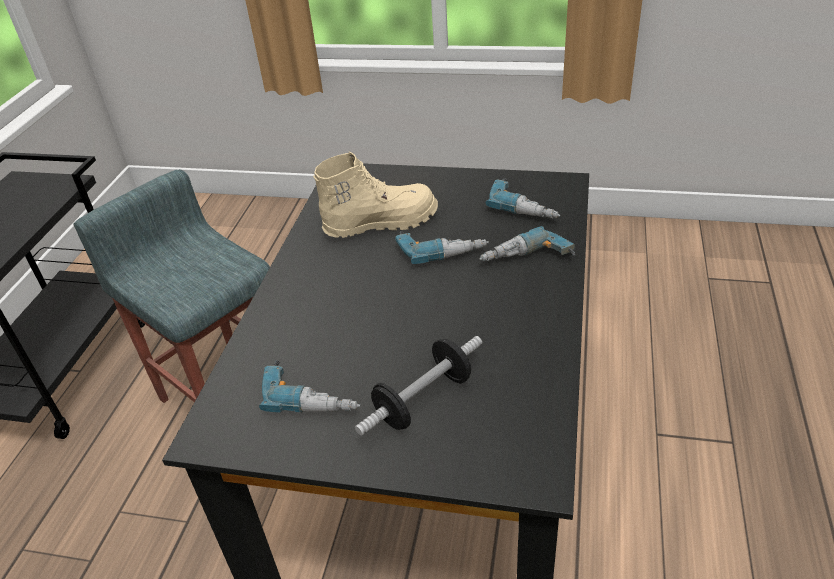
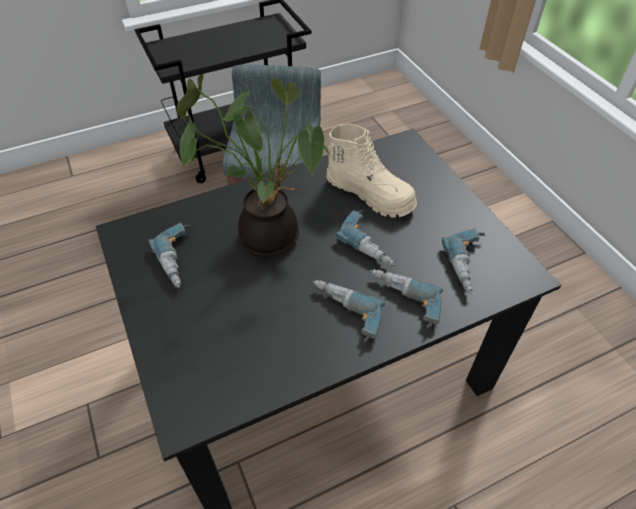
camera: 50 degrees right, 10 degrees up
dumbbell [355,336,482,436] -> none
none -> potted plant [177,74,331,256]
none -> power drill [313,280,385,343]

